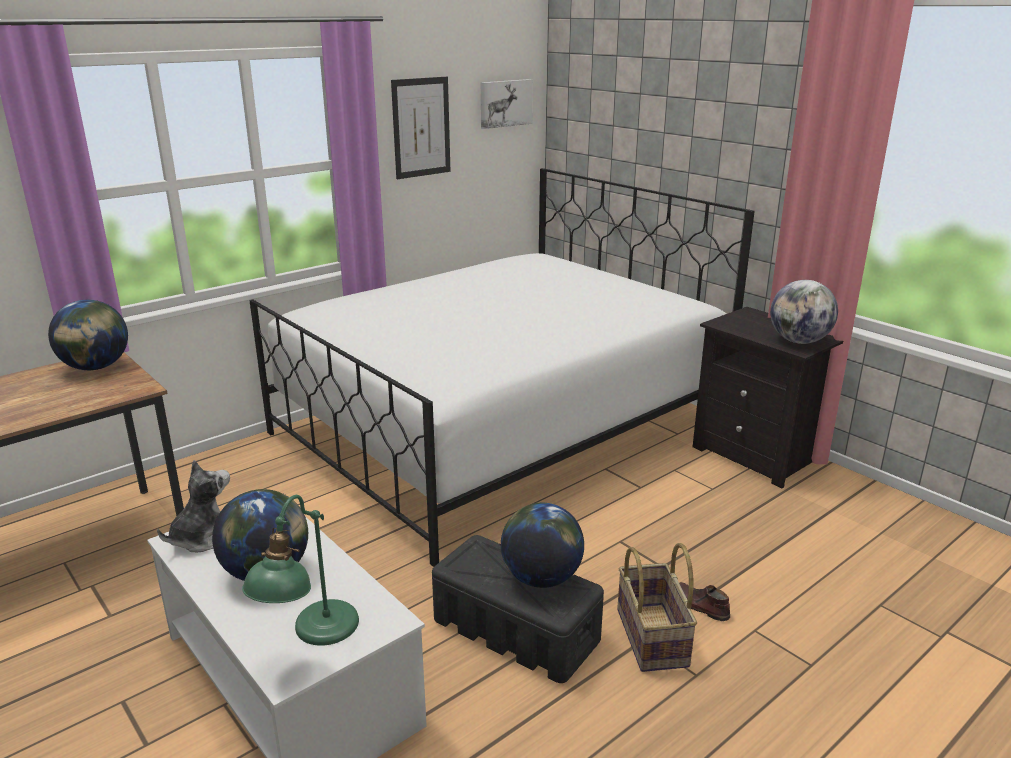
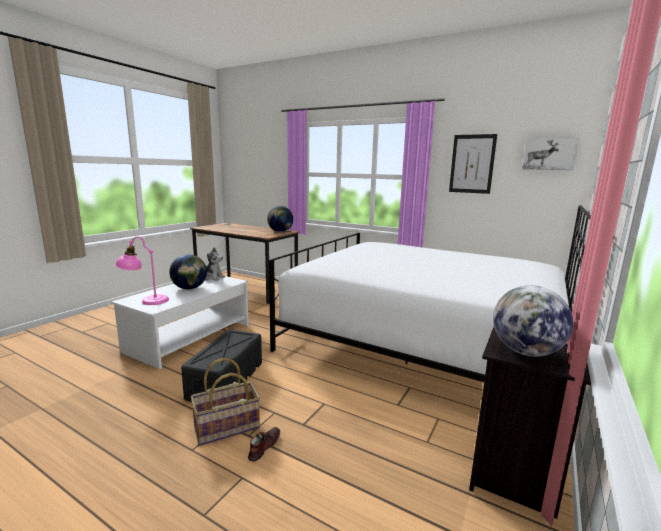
camera: 70 degrees right, 10 degrees down
green table lamp [242,495,359,646] -> pink table lamp [115,236,169,305]
globe [501,503,584,588] -> none

